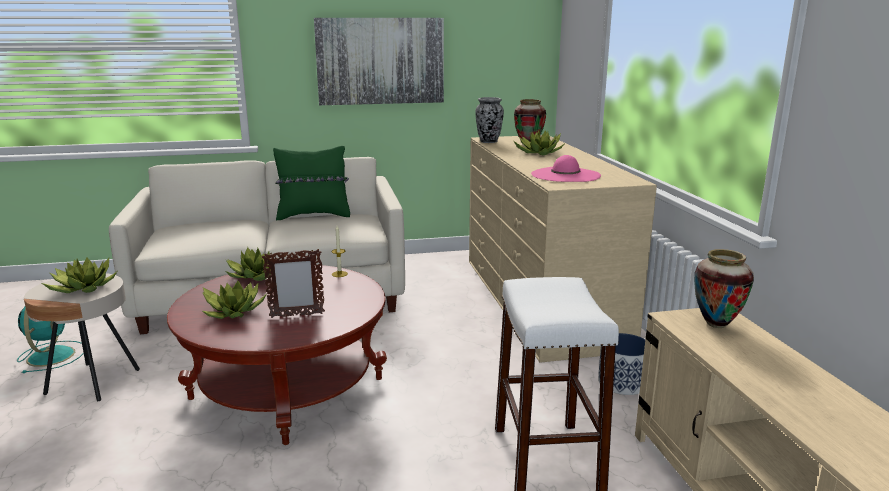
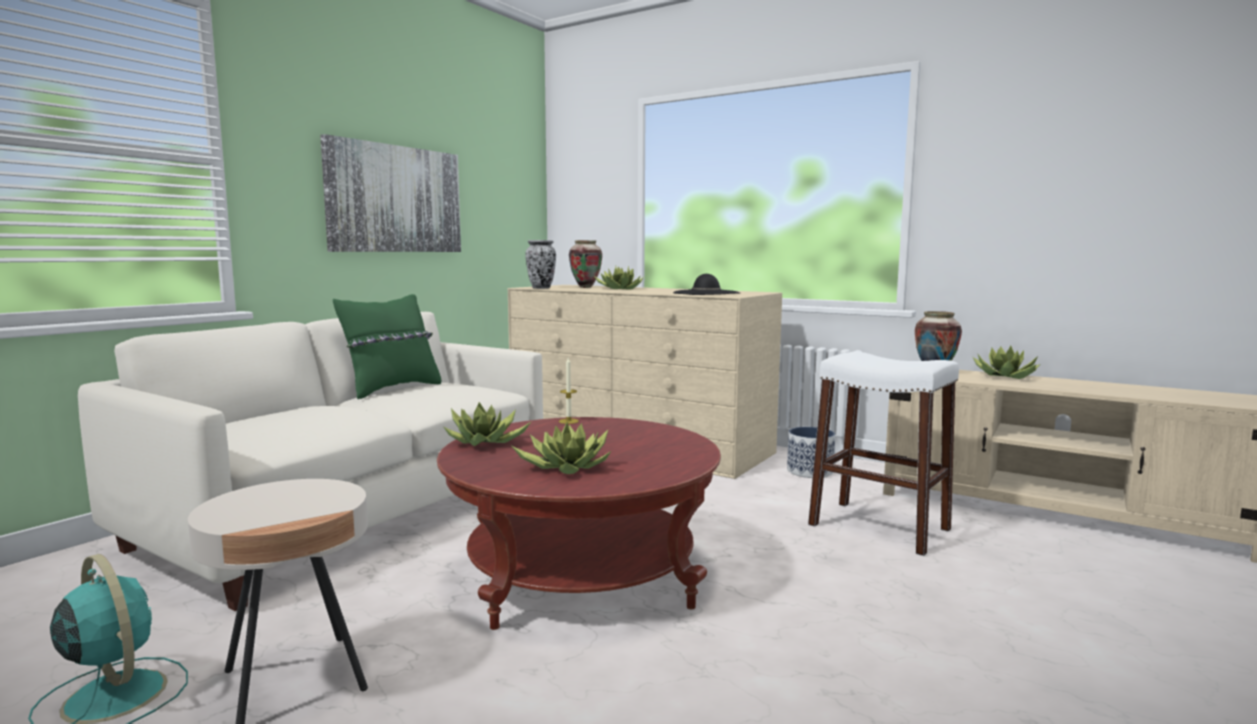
camera: 45 degrees left, 10 degrees down
potted plant [42,257,117,293] -> potted plant moved to [973,346,1040,379]
picture frame [262,249,325,318] -> none
pink hat [531,155,601,182] -> black hat [673,274,740,295]

